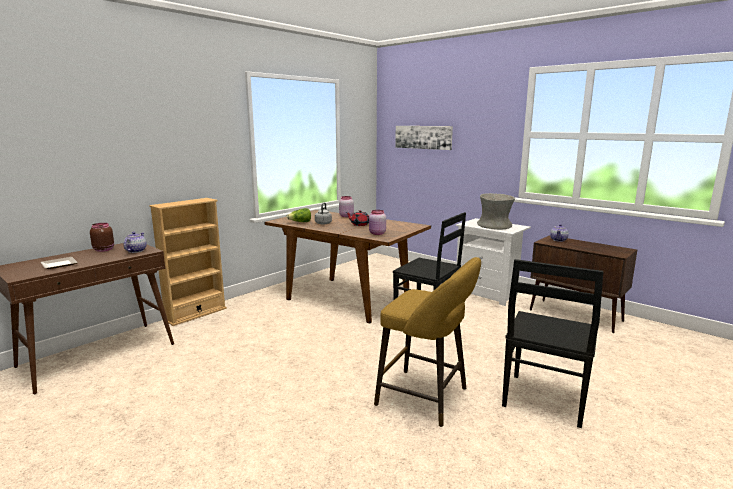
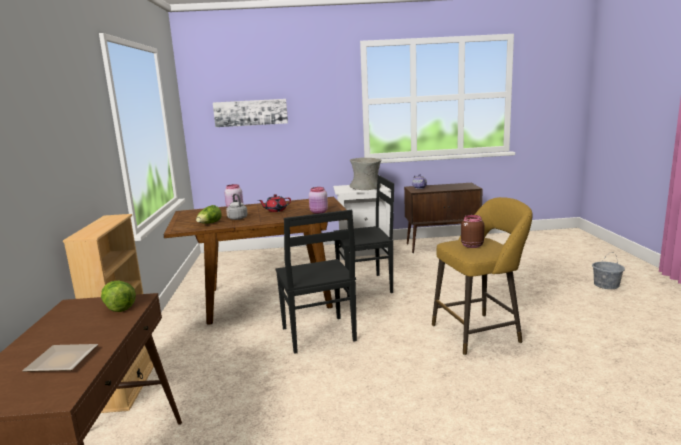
camera: 45 degrees left, 0 degrees up
brown jar [90,223,114,252] -> brown jar moved to [461,215,484,248]
teapot [123,232,147,253] -> lettuce [101,281,136,312]
black chair [502,259,604,428] -> black chair moved to [276,210,357,354]
none -> grey bucket [592,252,625,289]

